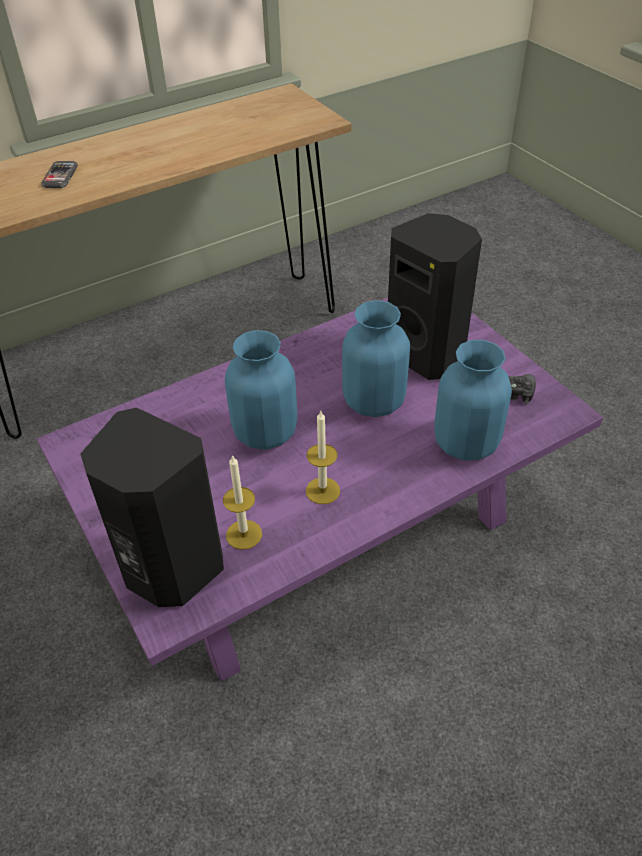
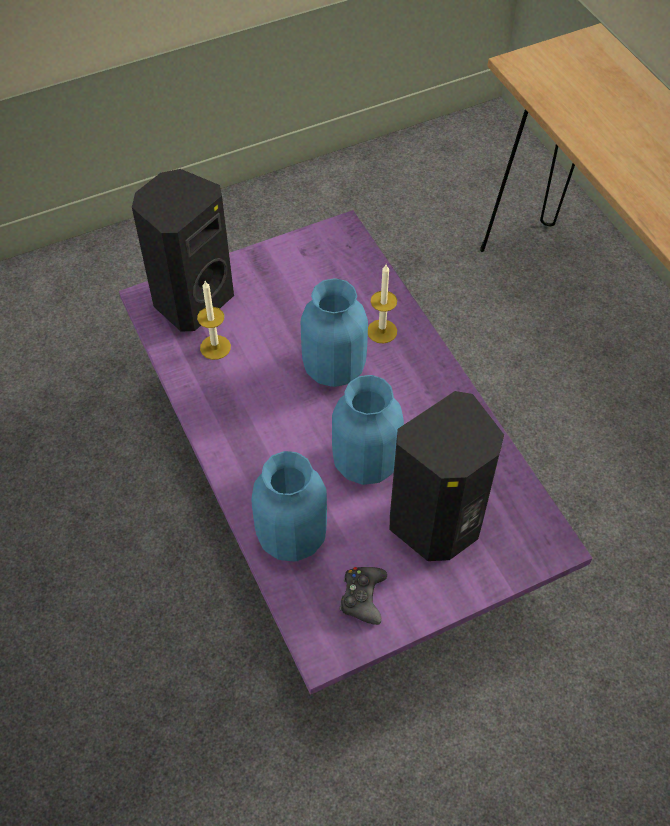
camera: 95 degrees right, 10 degrees up
phone [41,161,78,188] -> none
candle [306,411,340,504] -> candle moved to [368,265,397,343]

